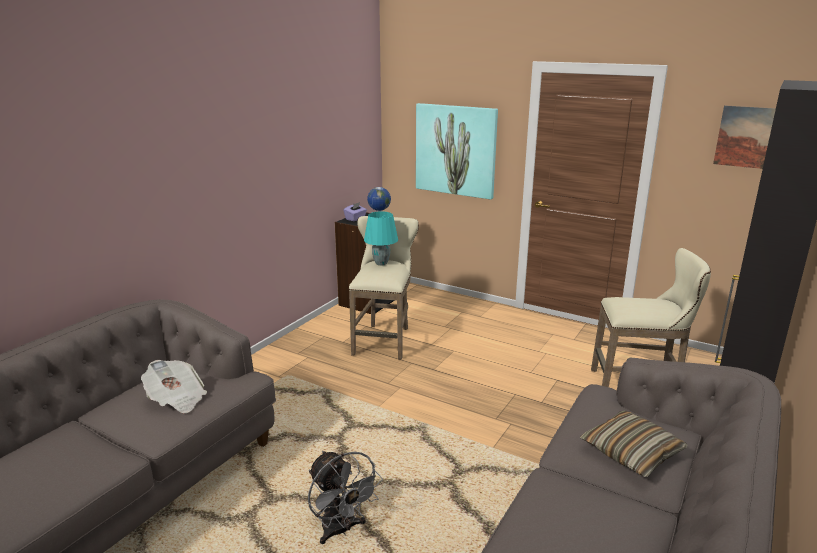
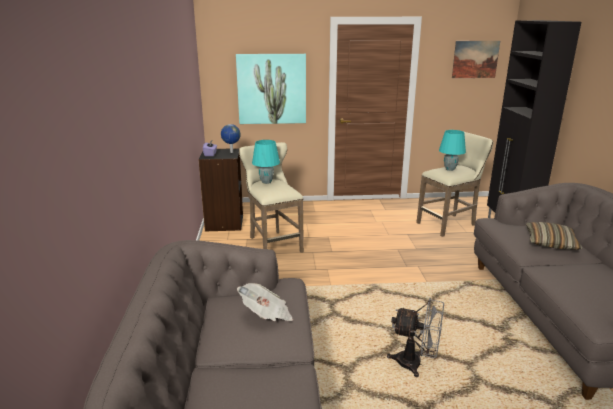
camera: 35 degrees left, 0 degrees up
none -> turquoise table lamp [439,130,466,171]

